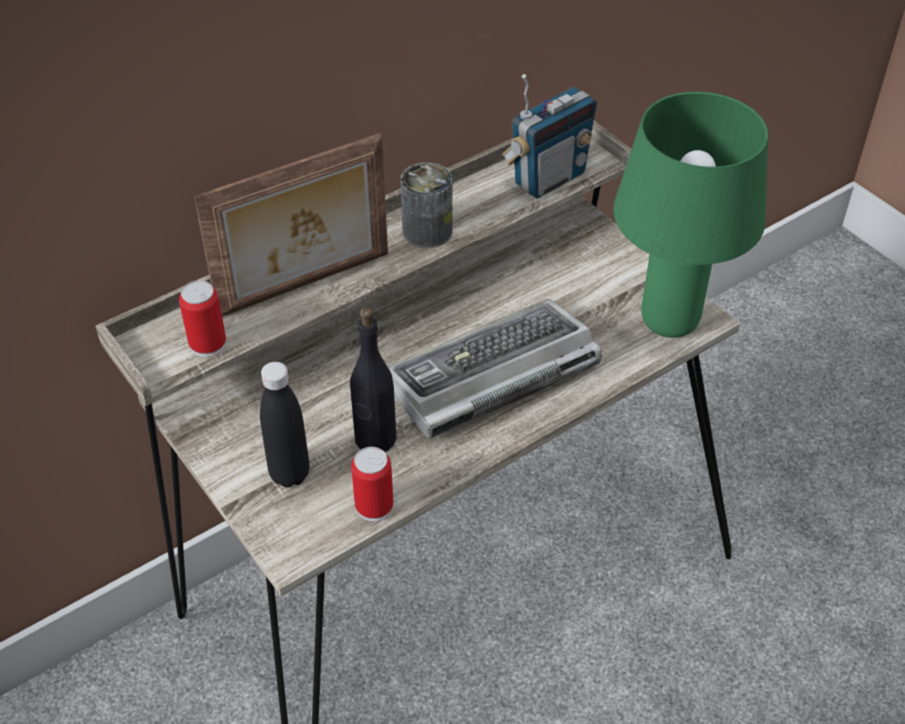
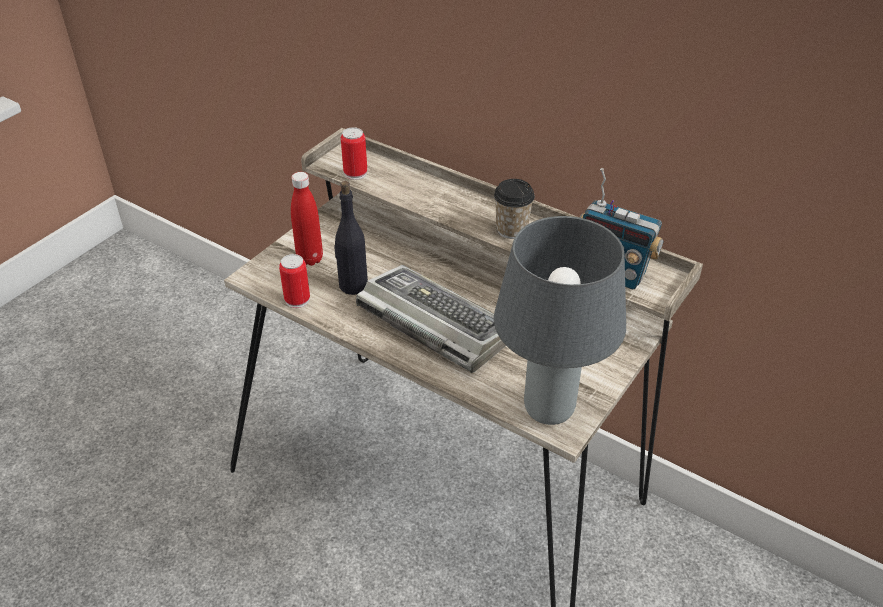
camera: 70 degrees right, 5 degrees down
picture frame [194,133,388,317] -> none
black bottle [260,362,310,487] -> red bottle [291,172,323,266]
can [400,162,452,248] -> cup [494,179,535,239]
green table lamp [614,92,768,338] -> grey table lamp [494,216,626,425]

